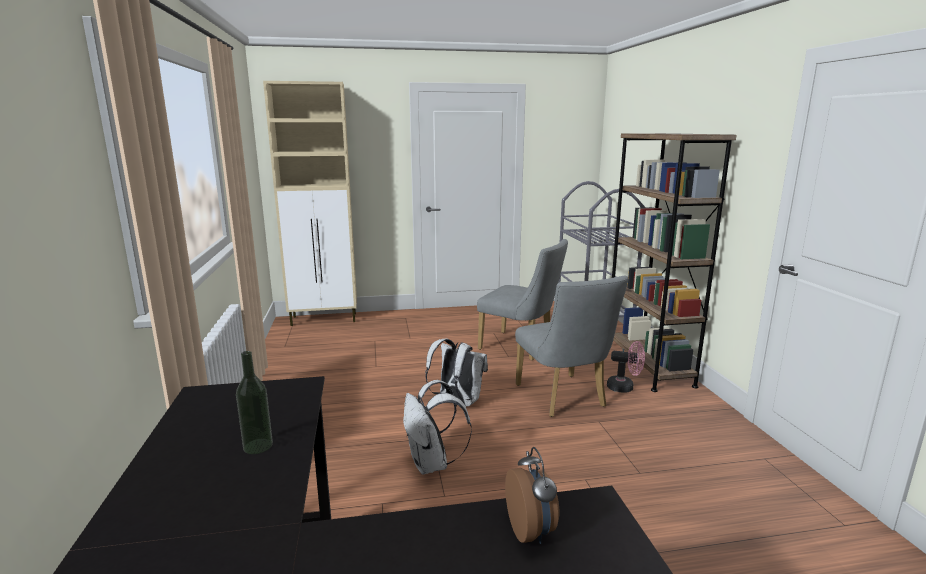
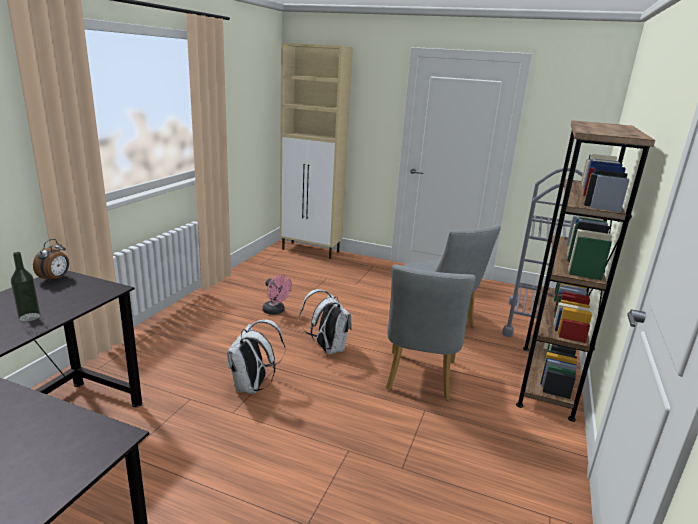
camera: 30 degrees right, 5 degrees up
alarm clock [505,447,559,544] -> alarm clock moved to [33,239,69,282]
pink fan [607,341,645,392] -> pink fan moved to [262,275,292,315]

